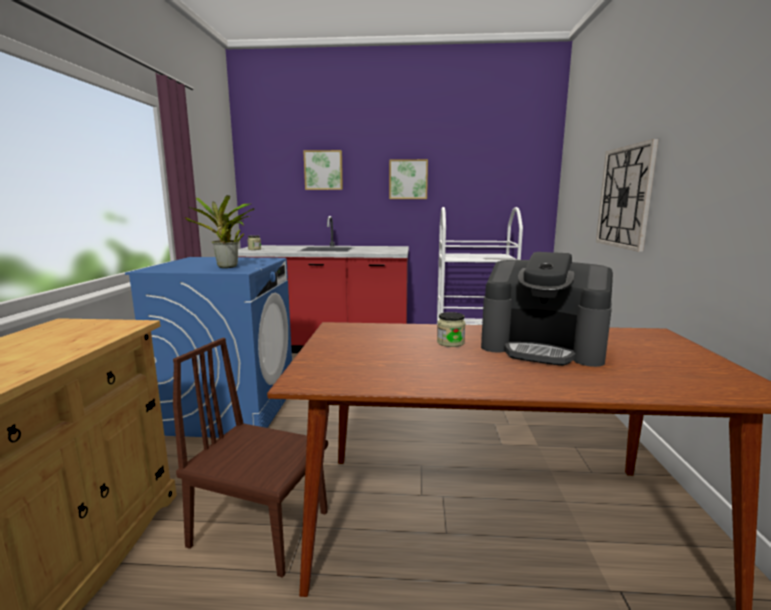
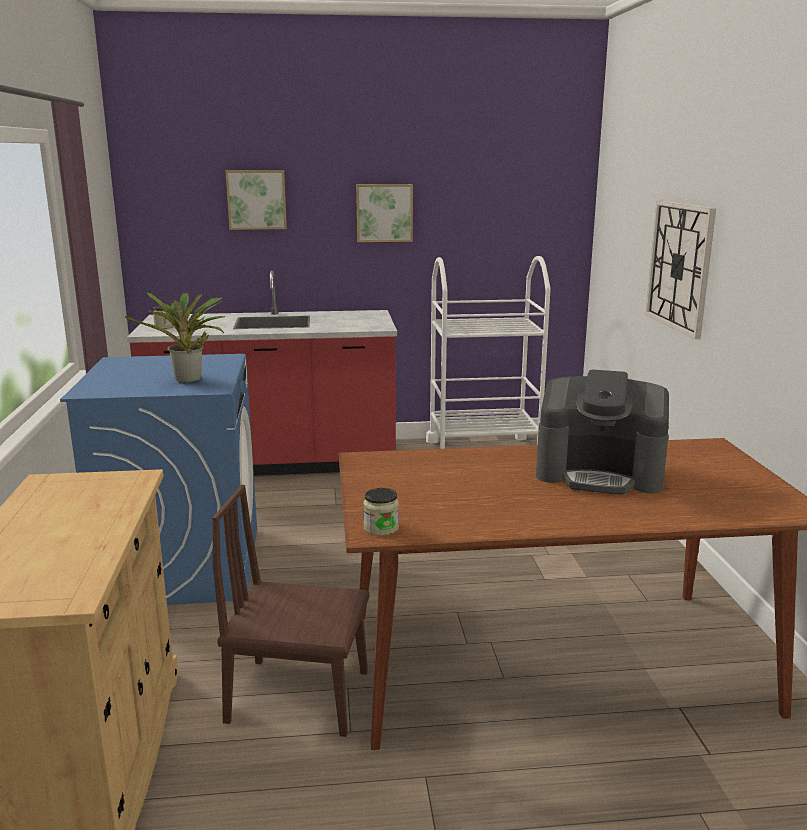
camera: 10 degrees left, 5 degrees up
jar [437,312,466,347] -> jar moved to [363,488,399,536]

